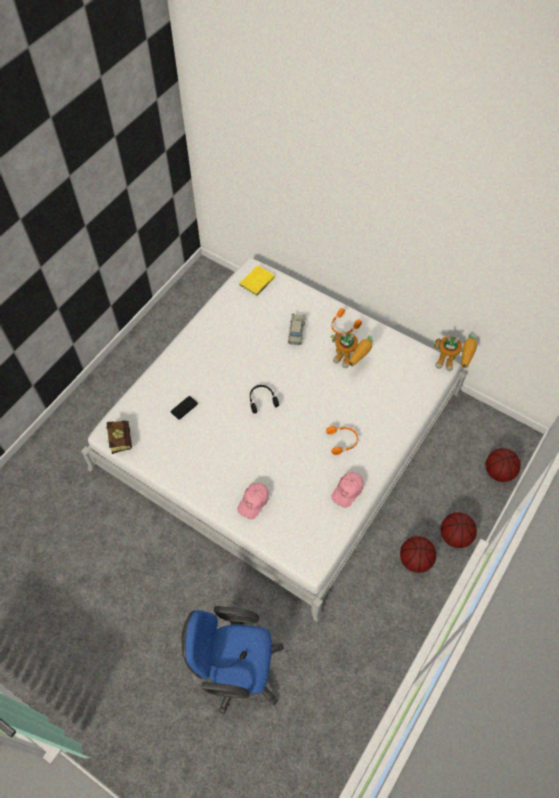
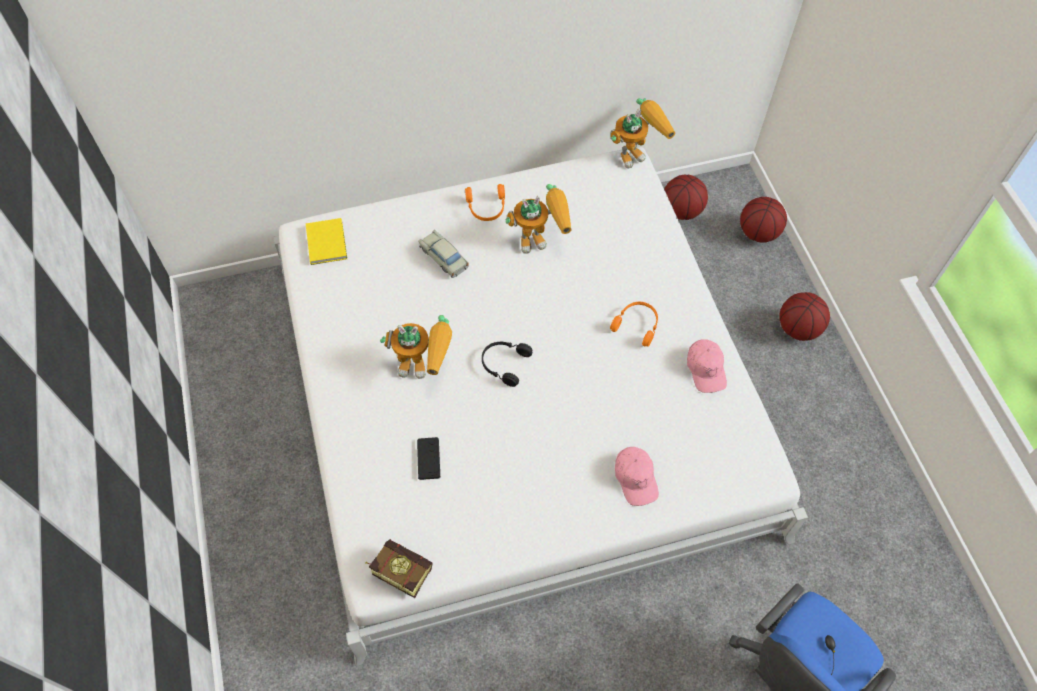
camera: 50 degrees left, 0 degrees up
basketball [400,536,436,573] -> basketball moved to [664,175,708,220]
none -> toy robot [380,315,452,379]

